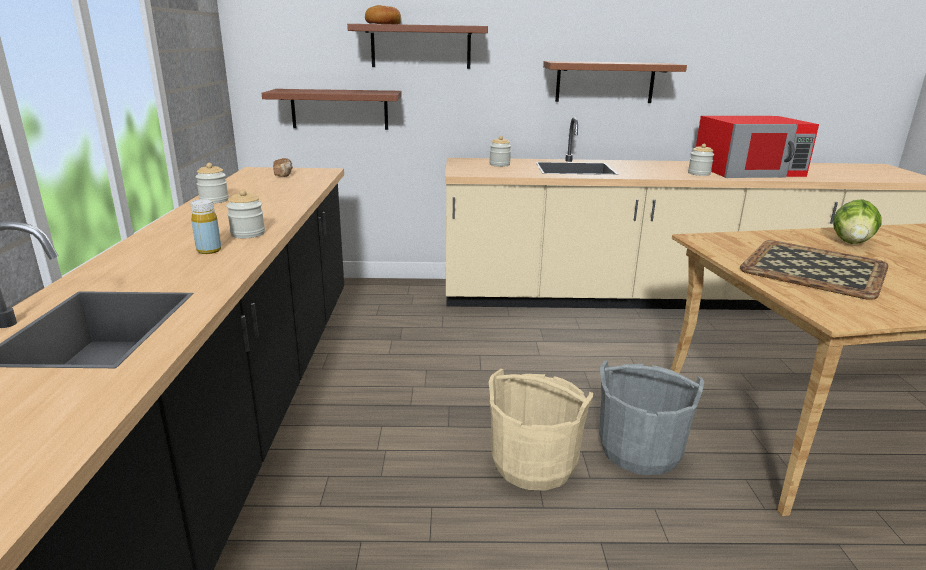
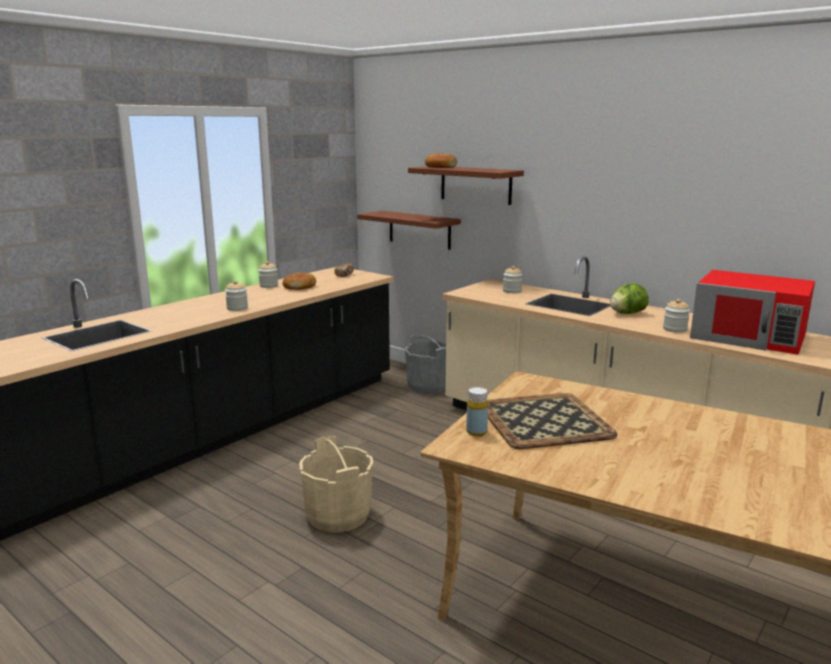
camera: 40 degrees right, 5 degrees down
yellow bottle [190,199,221,254] -> yellow bottle moved to [466,387,488,436]
brown shelf [543,61,687,103] -> none
grey bucket [599,361,704,475] -> grey bucket moved to [405,335,446,394]
lettuce [833,199,882,244] -> lettuce moved to [610,283,649,314]
none -> bread [283,272,316,290]

